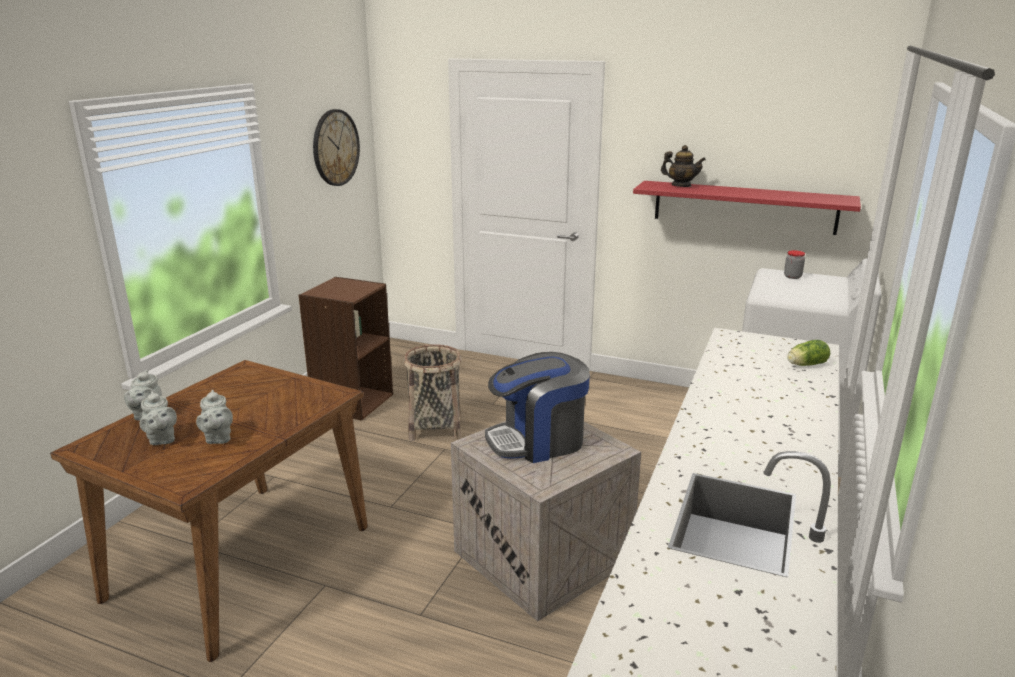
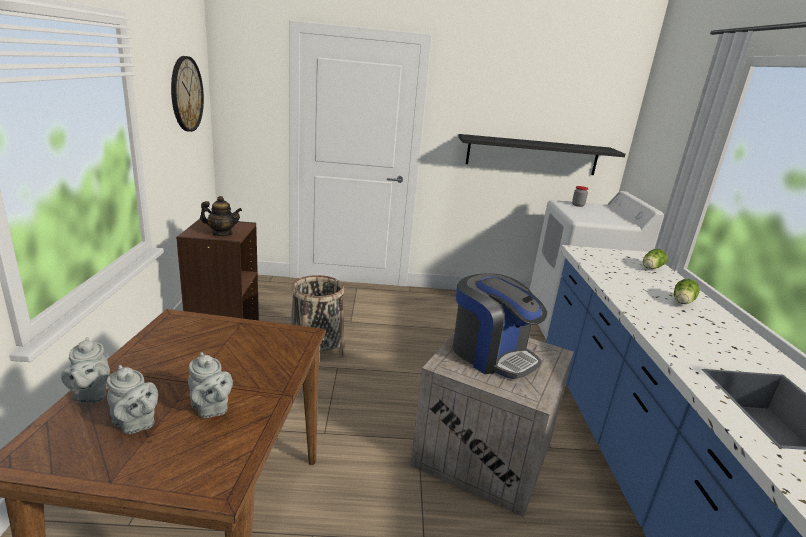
camera: 25 degrees left, 0 degrees up
coffee machine [485,352,590,463] -> coffee machine turned 90 degrees counterclockwise [453,273,547,379]
red shelf [633,181,861,235] -> black shelf [458,134,625,175]
teapot [661,145,706,187] -> teapot moved to [200,196,242,236]
none -> lettuce [674,279,700,304]

